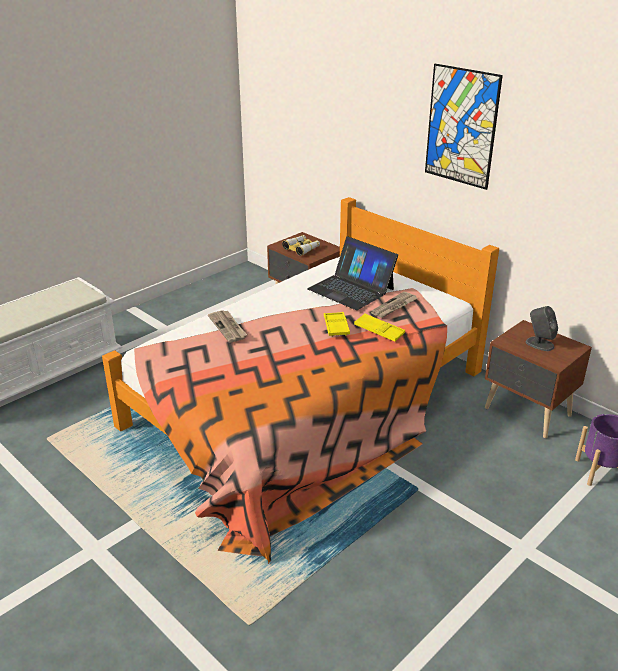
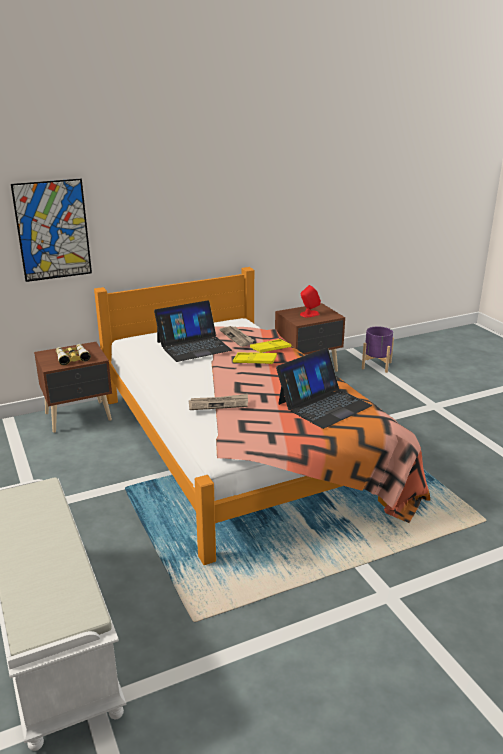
camera: 70 degrees left, 5 degrees down
picture [425,64,503,190] -> picture moved to [11,179,92,282]
grey speaker [526,306,558,351] -> red speaker [300,285,321,317]
none -> laptop [276,348,372,429]

